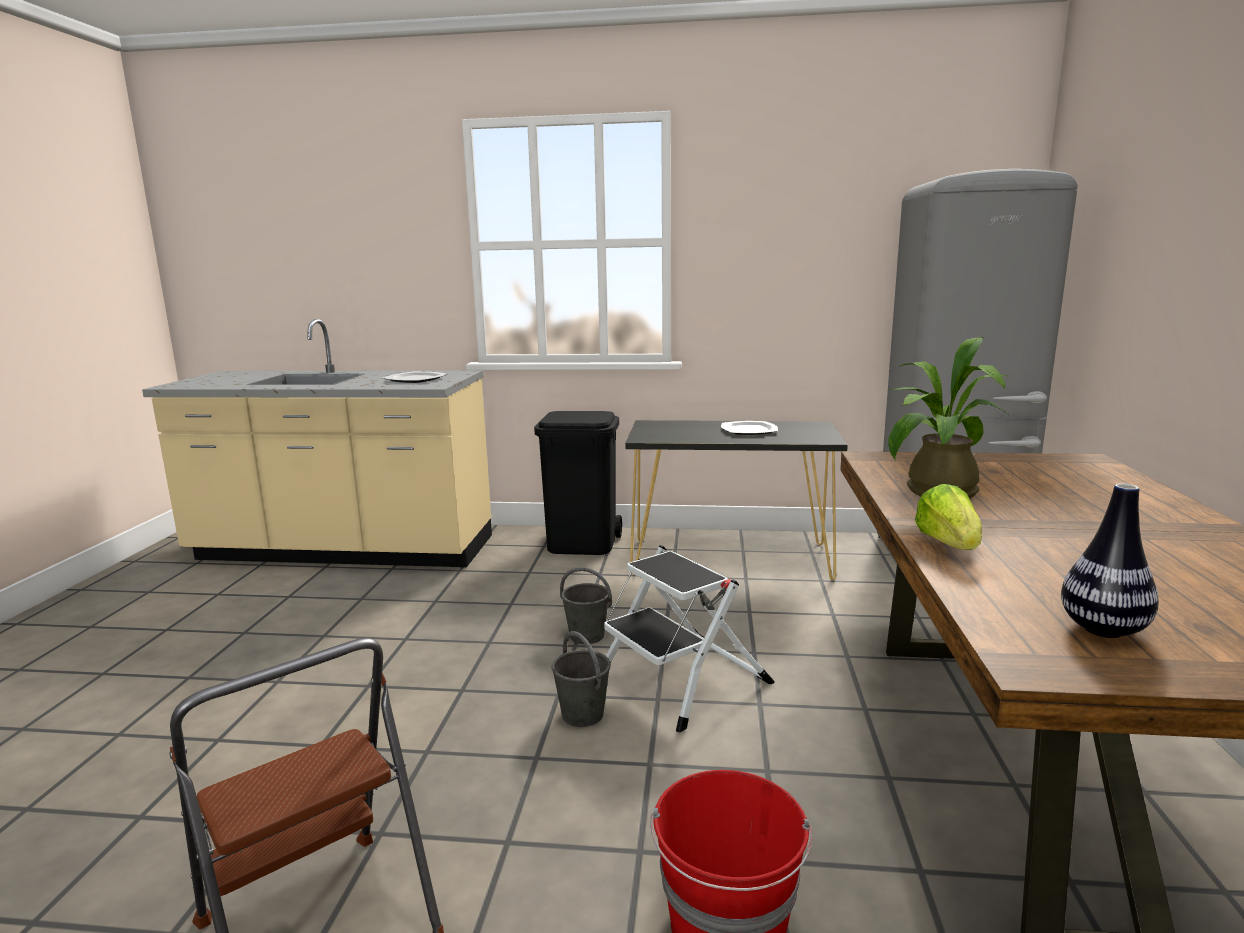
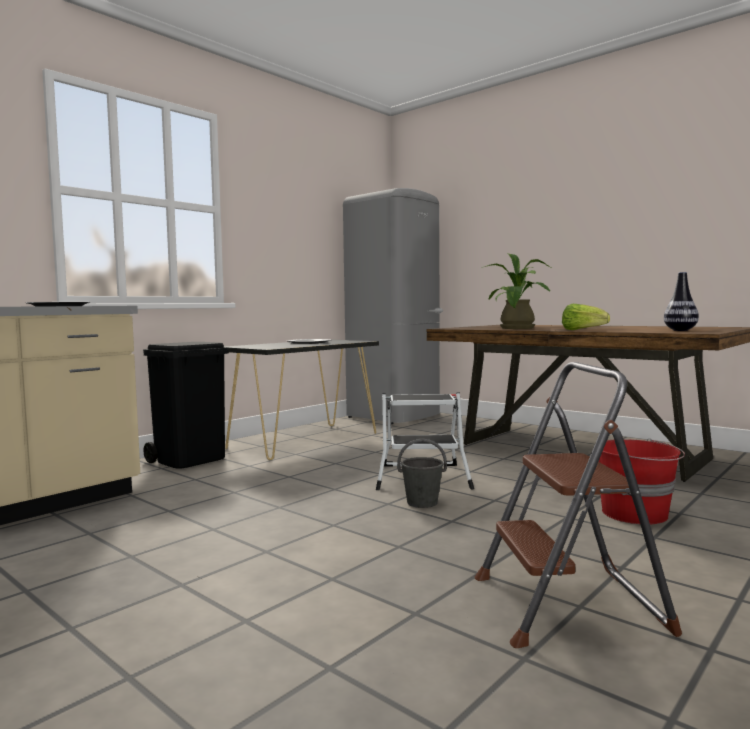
camera: 55 degrees left, 10 degrees down
grey bucket [560,567,612,644] -> none

